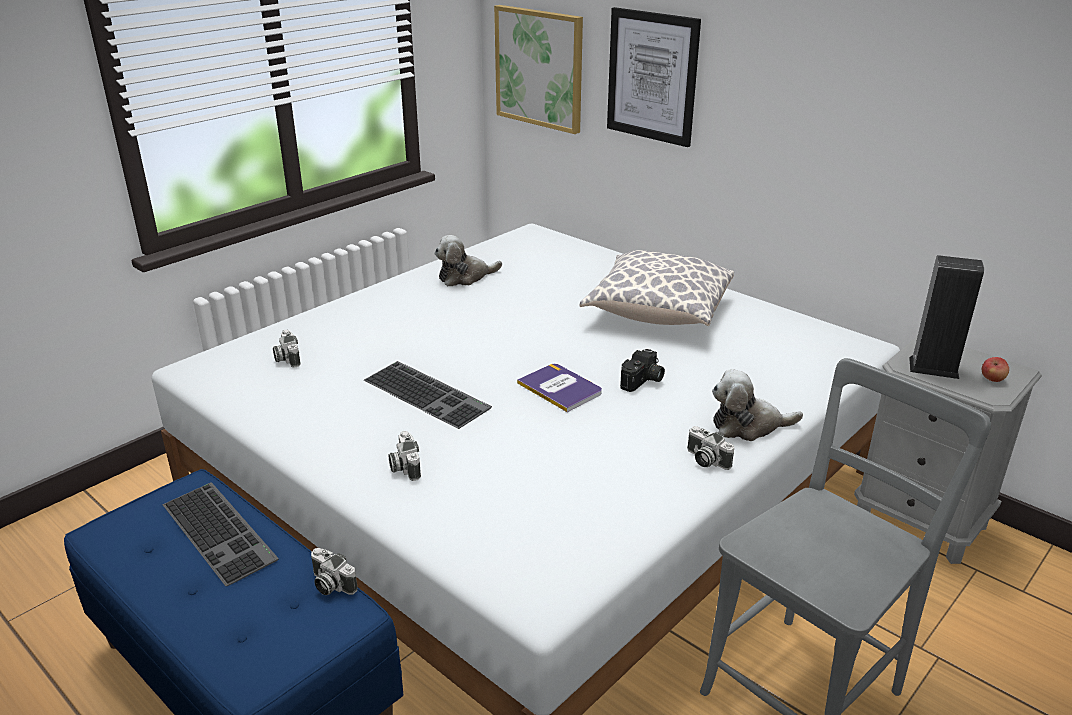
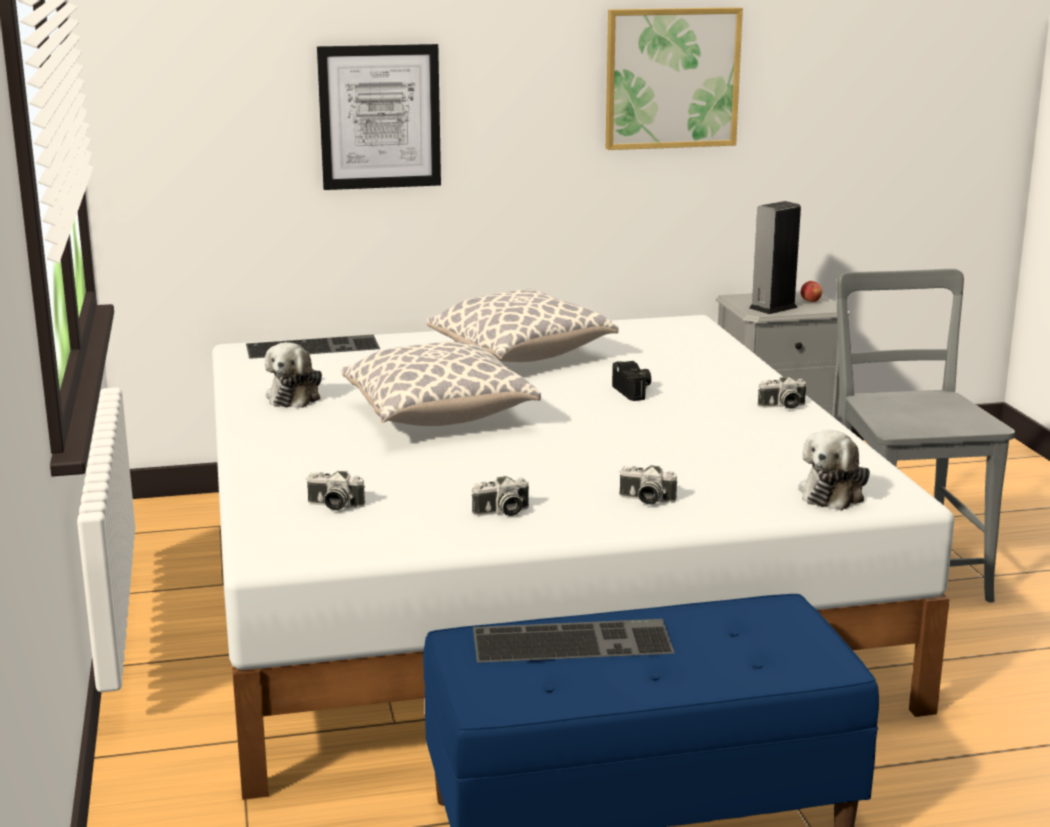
camera: 55 degrees left, 10 degrees down
camera [311,548,357,595] -> camera moved to [472,476,529,516]
keyboard [364,361,492,429] -> keyboard moved to [246,335,380,359]
picture [494,5,583,134] -> picture moved to [606,7,743,150]
book [517,364,602,412] -> none
plush toy [712,369,803,441] -> plush toy moved to [798,430,870,510]
none -> pillow [342,341,541,426]

